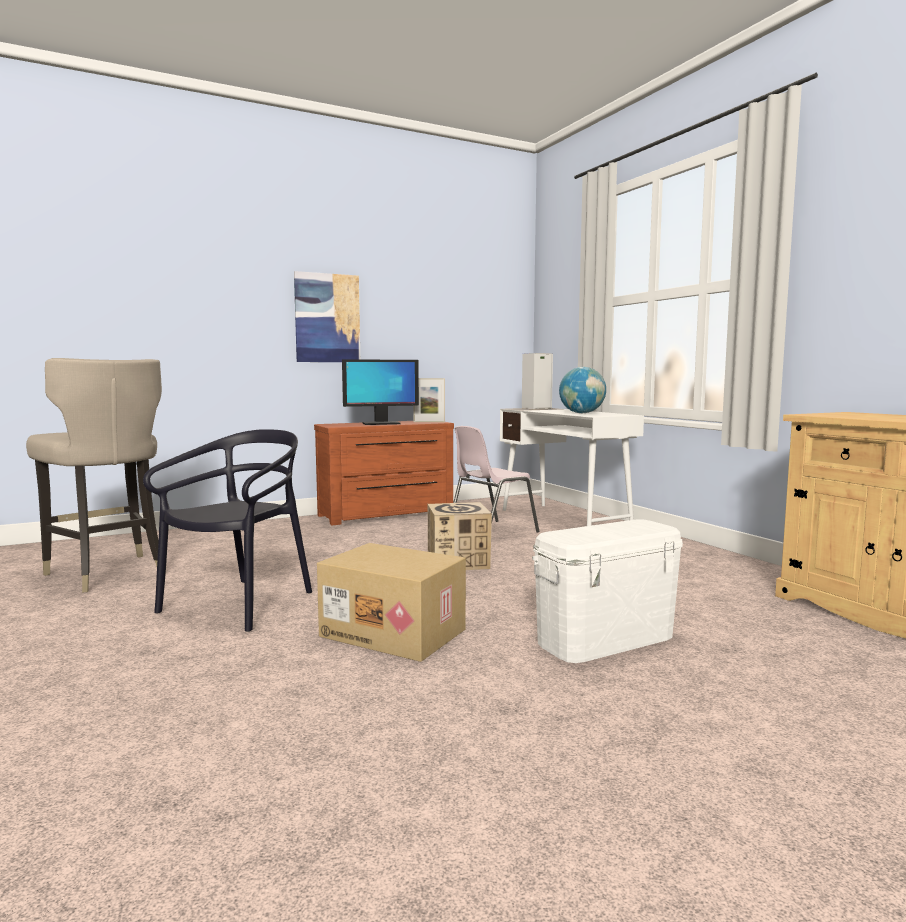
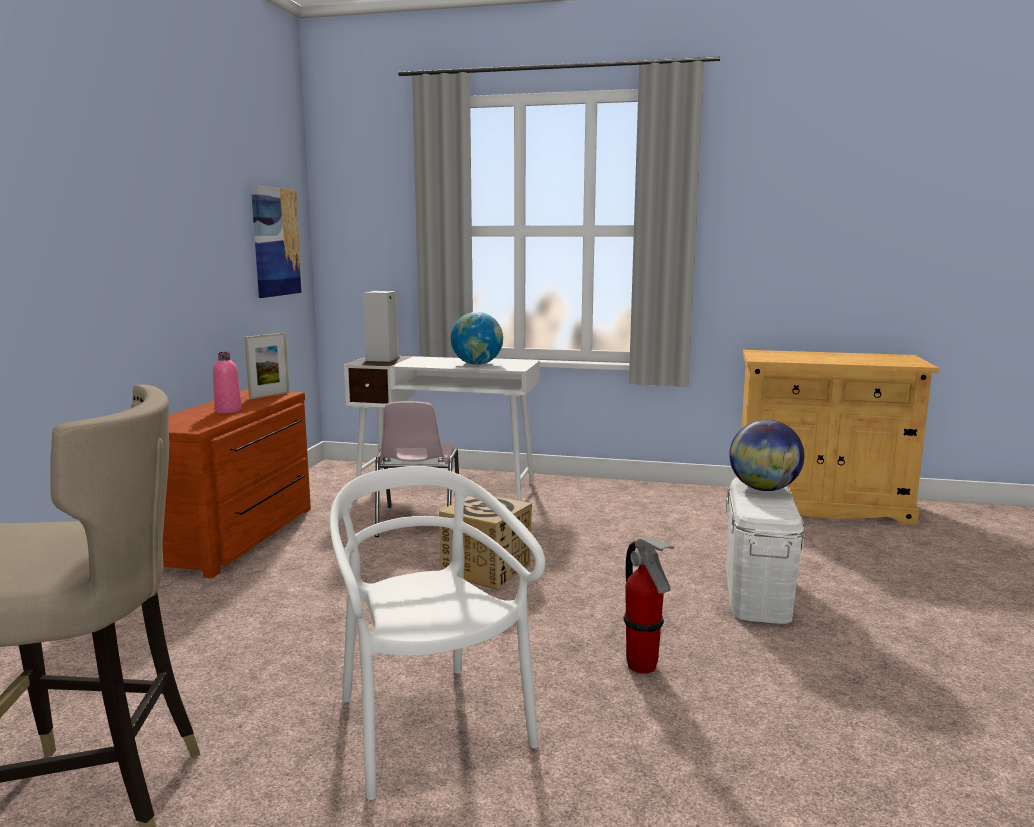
camera: 50 degrees left, 5 degrees up
black chair [143,429,312,632] -> white chair [329,466,545,800]
picture [294,271,360,362] -> picture moved to [251,185,302,298]
cardboard box [317,543,466,662] -> fire extinguisher [623,537,674,674]
monitor [342,359,419,425] -> pink bottle [213,352,242,413]
none -> globe [729,420,804,491]

